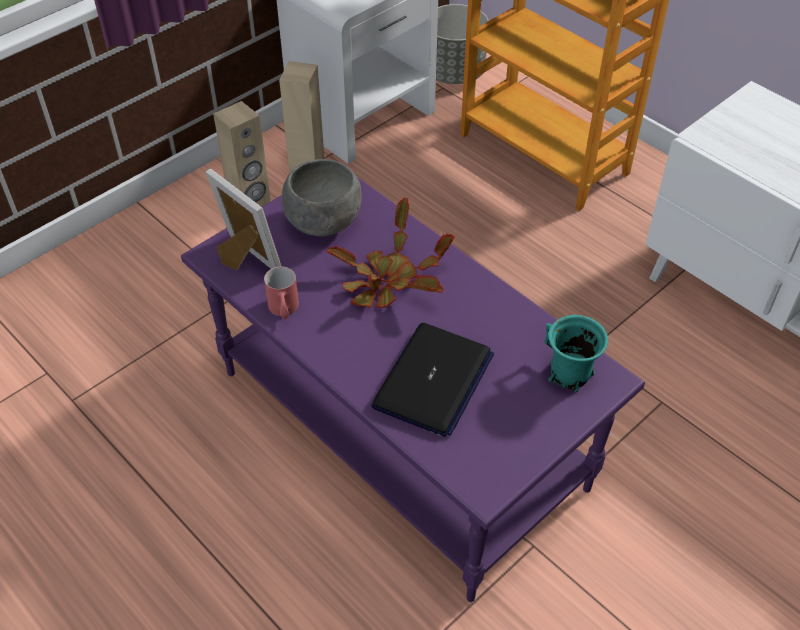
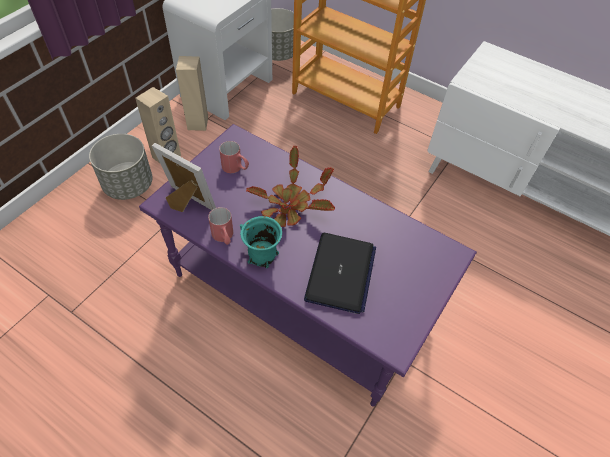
camera: 15 degrees left, 5 degrees up
grey bowl [282,159,362,236] -> red mug [219,141,249,173]
turquoise mug [545,315,608,392] -> turquoise mug moved to [240,216,282,268]
none -> grey planter [89,134,153,200]

